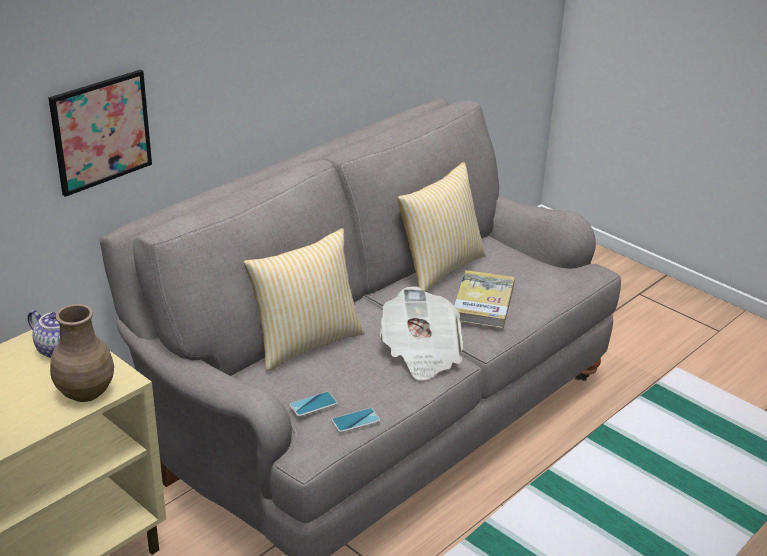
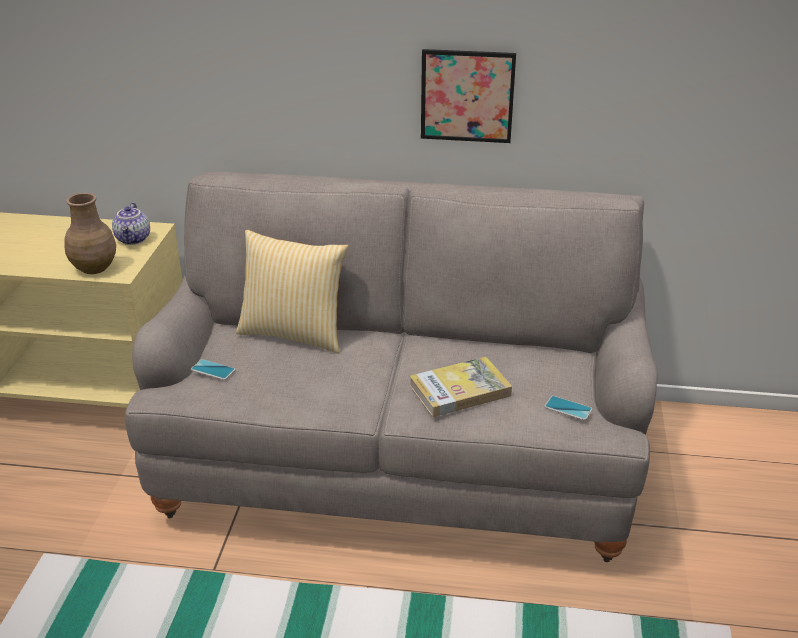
camera: 55 degrees right, 0 degrees up
picture [48,70,152,197] -> picture moved to [421,49,516,143]
phone [331,408,380,433] -> phone moved to [544,396,592,420]
newspaper [380,286,463,381] -> none
pillow [397,162,485,292] -> none

